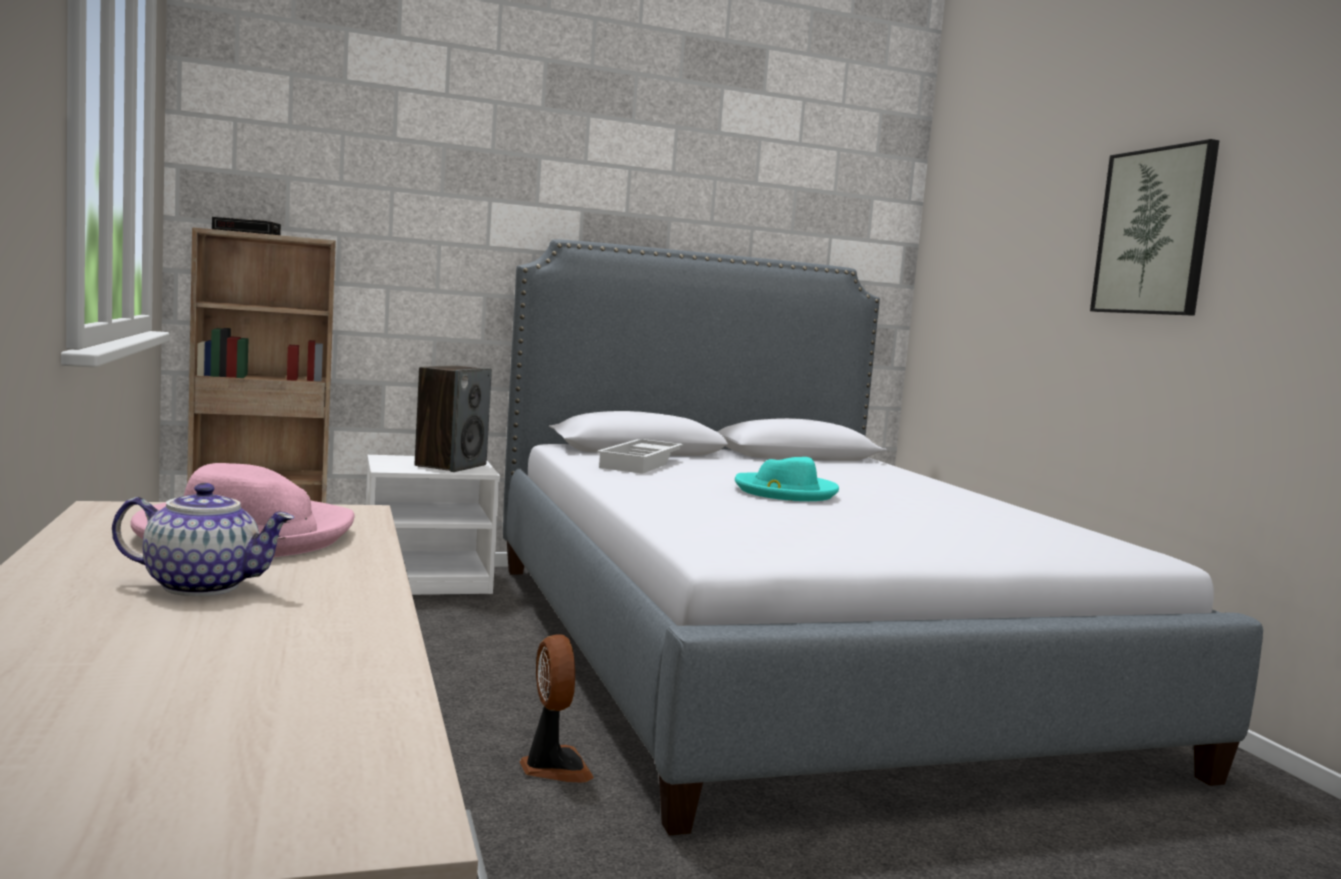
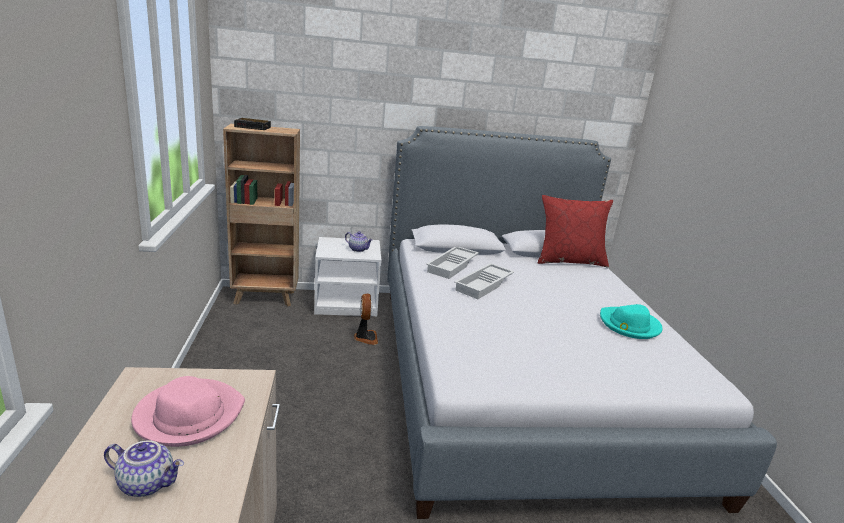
camera: 10 degrees right, 15 degrees up
speaker [415,365,492,472] -> teapot [345,231,373,252]
fan [520,634,594,783] -> fan moved to [354,294,378,345]
turquoise hat [735,457,839,501] -> turquoise hat moved to [600,304,662,339]
picture [1090,139,1219,316] -> none
none -> white tray [454,263,514,299]
none -> red pillow [538,195,613,267]

